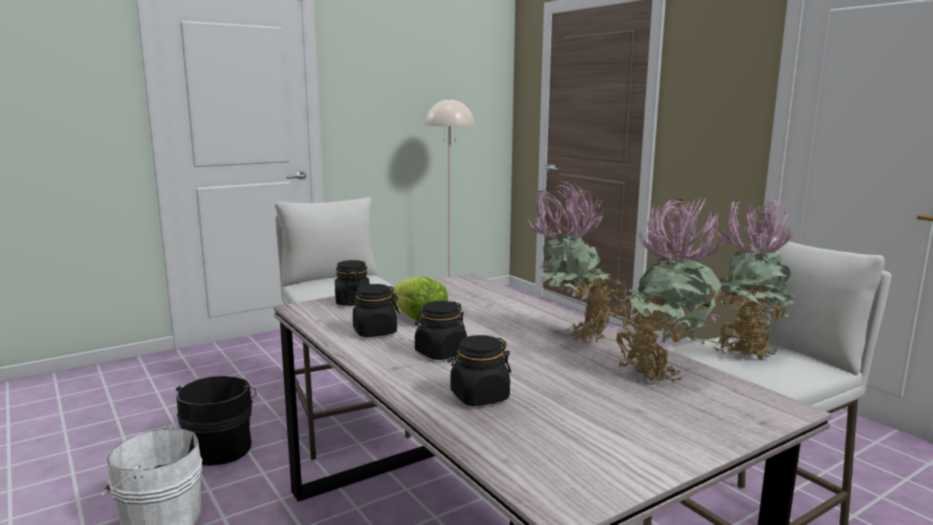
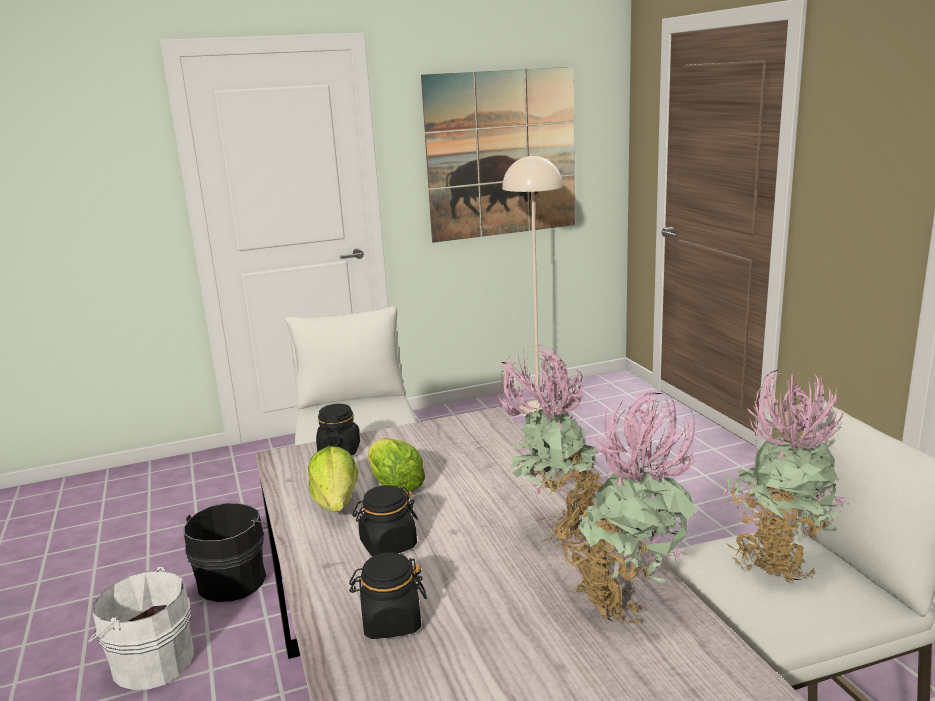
camera: 15 degrees right, 5 degrees up
black jar [347,284,400,337] -> lettuce [308,446,358,512]
none -> picture [421,67,575,243]

